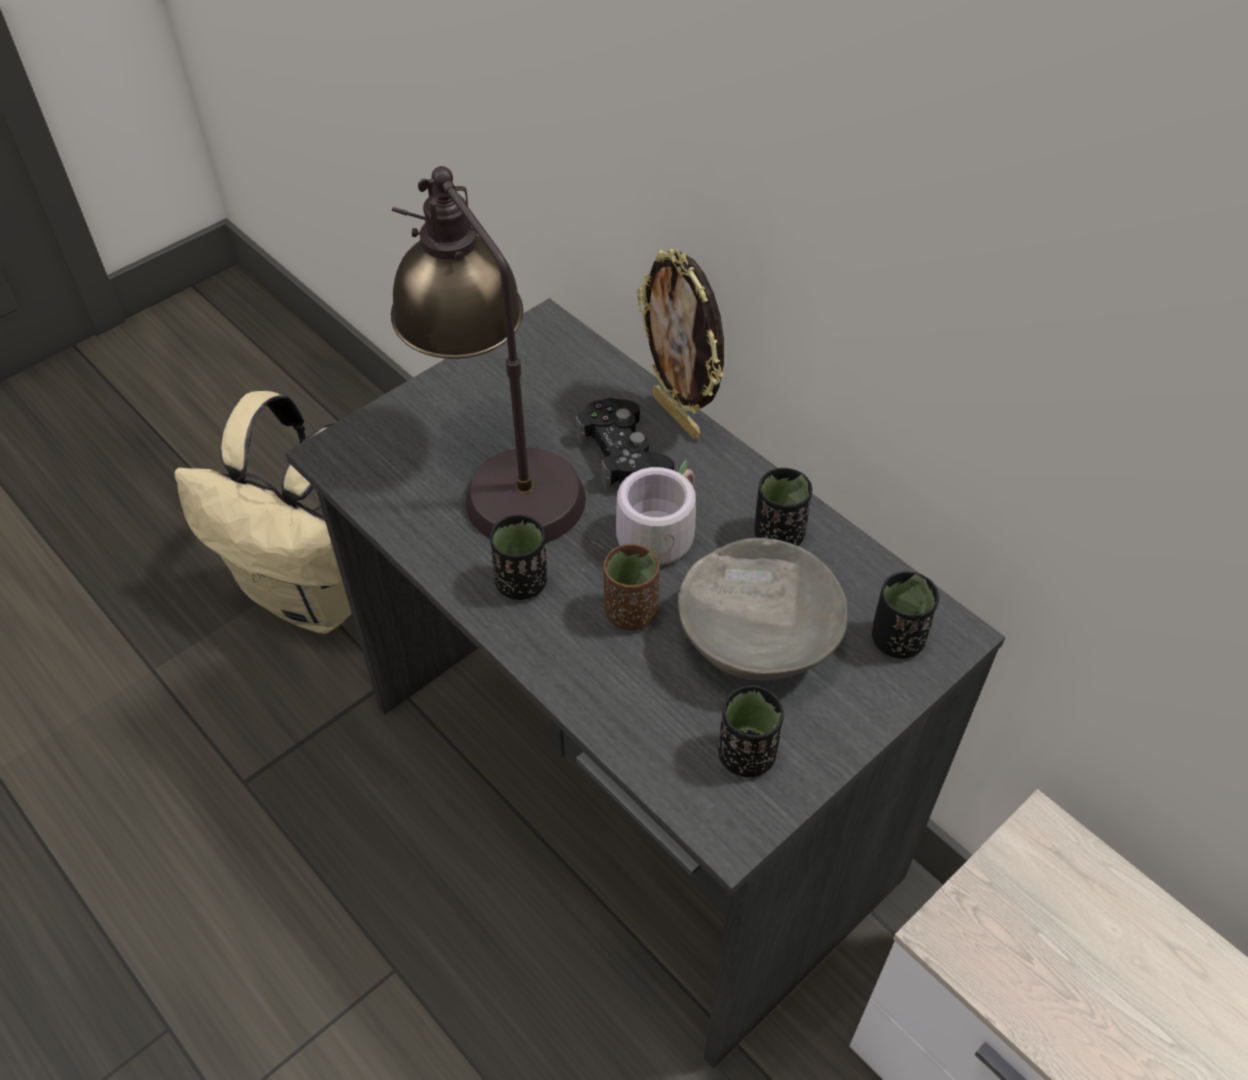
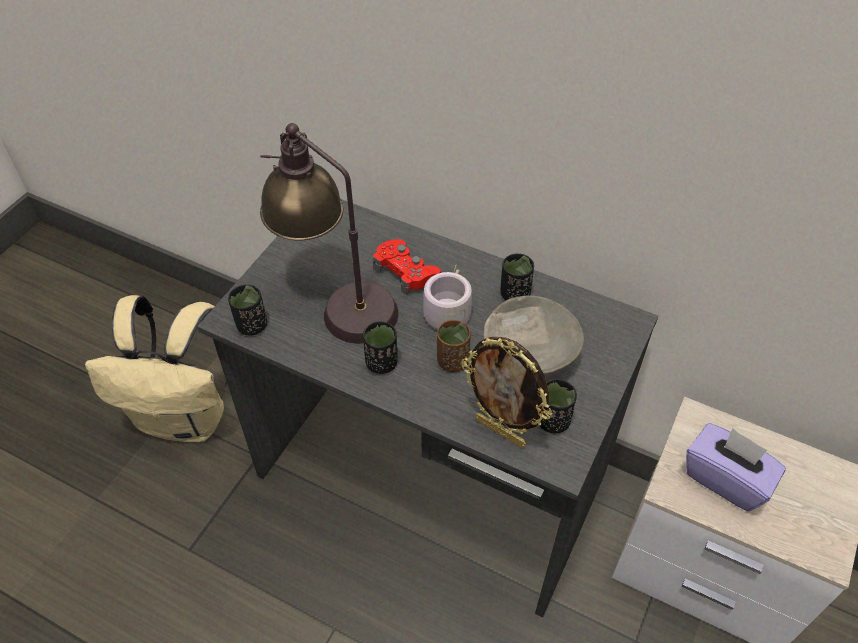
camera: 20 degrees left, 0 degrees up
black game controller [575,398,674,490] -> red game controller [373,239,441,296]
picture frame [637,249,724,440] -> picture frame moved to [461,337,552,448]
black cup [872,571,939,659] -> black cup moved to [228,284,267,335]
none -> purple tissue box [686,423,786,512]

